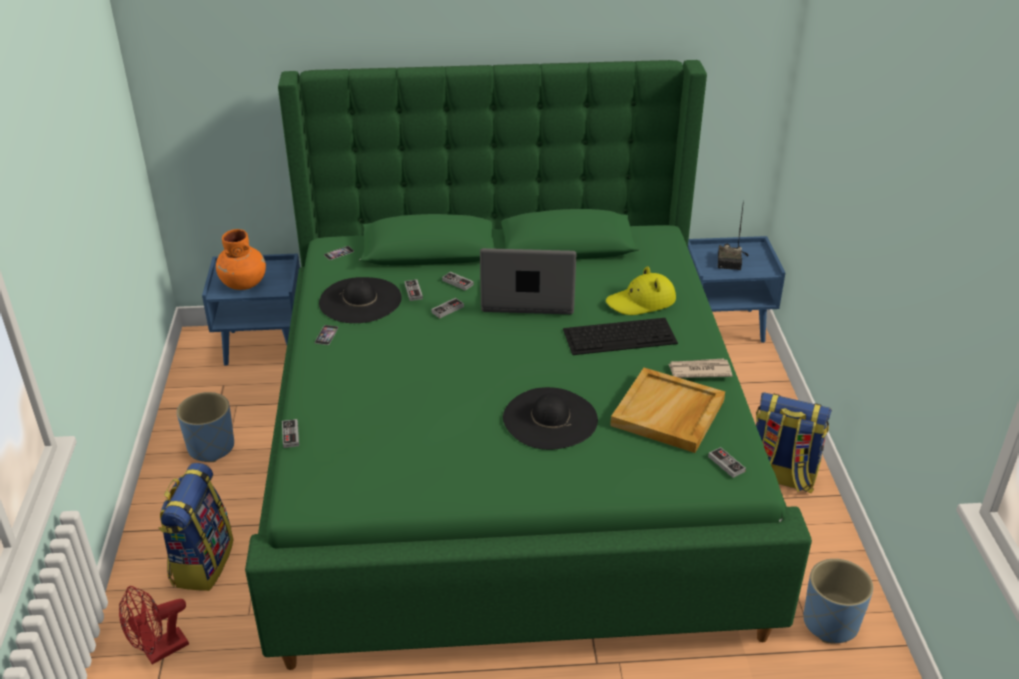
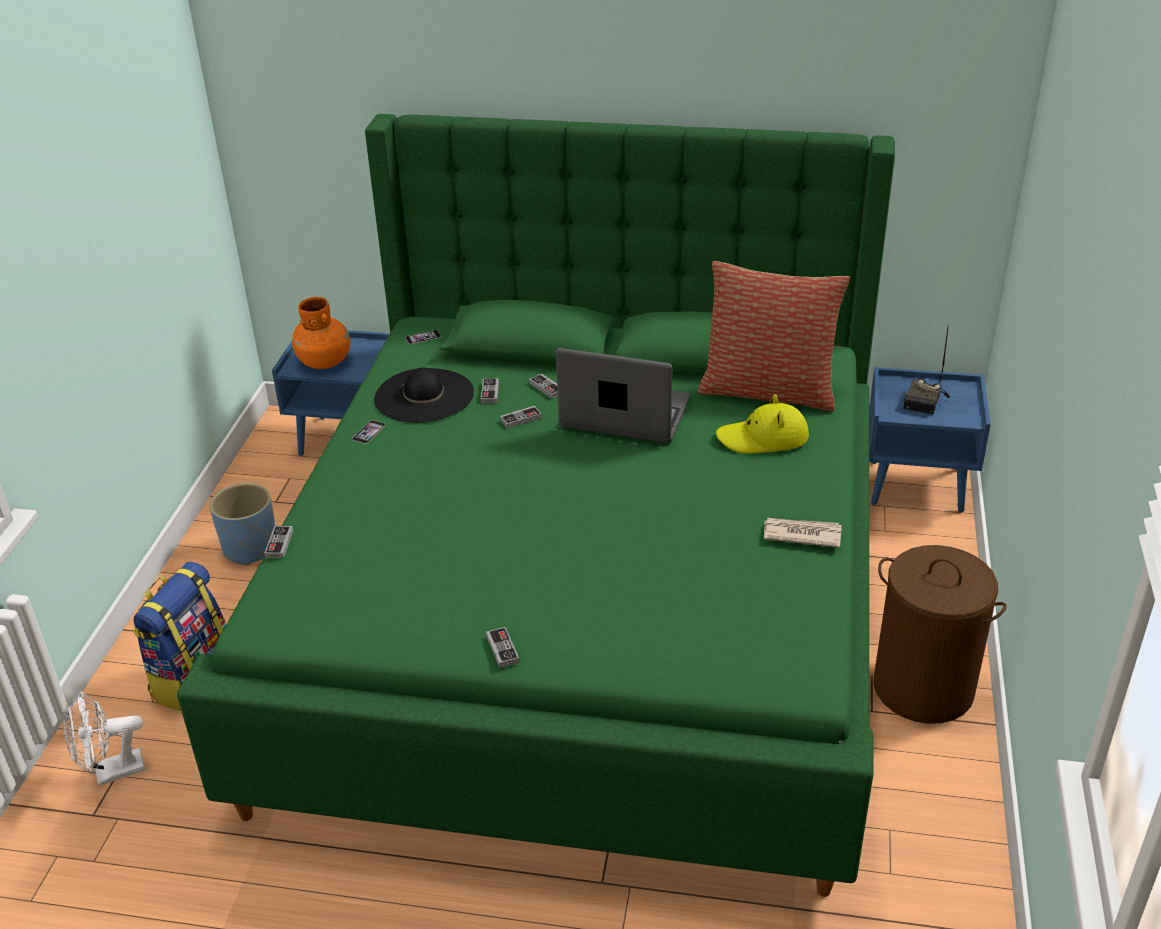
camera: 15 degrees right, 0 degrees up
red fan [119,586,189,665] -> white fan [64,691,145,786]
black hat [503,387,598,450] -> none
keyboard [563,318,678,355] -> none
beige tray [610,368,725,453] -> none
game controller [708,447,746,478] -> game controller moved to [486,627,519,668]
backpack [756,392,832,493] -> brown laundry basket [873,545,1007,724]
blue planter [803,559,873,643] -> none
none -> pillow [698,261,850,412]

